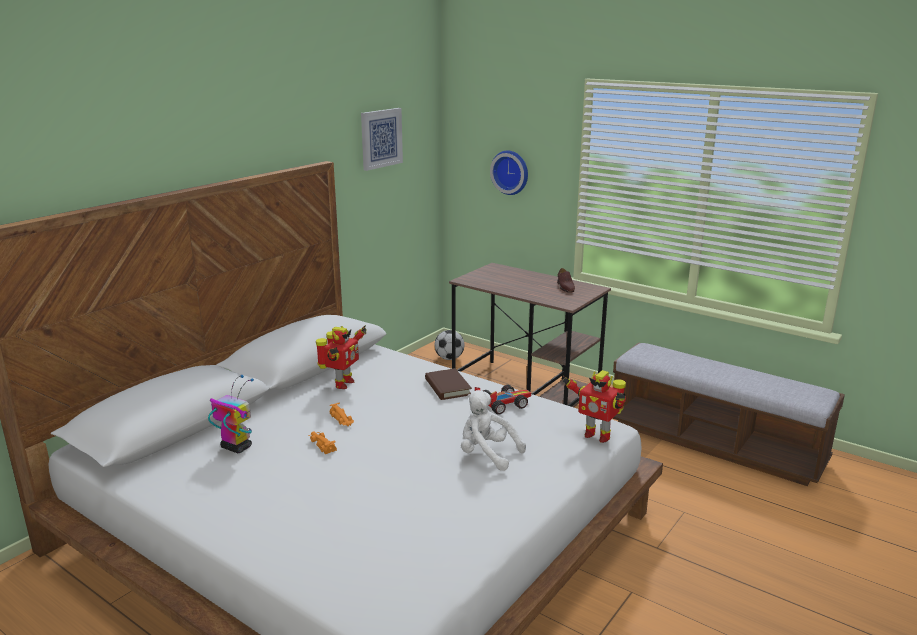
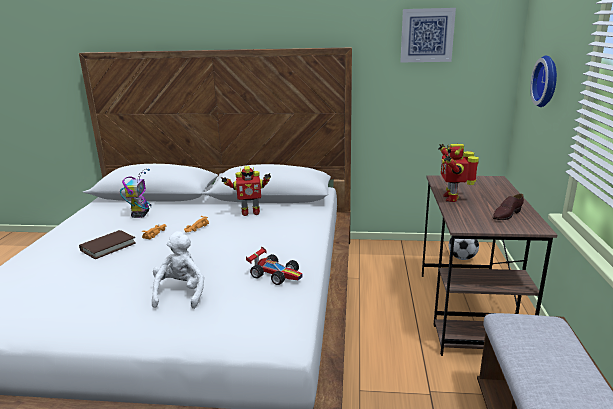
camera: 60 degrees right, 0 degrees up
brown book [425,368,472,400] -> brown book moved to [79,230,136,259]
toy robot [562,370,626,443] -> toy robot moved to [438,143,479,202]

